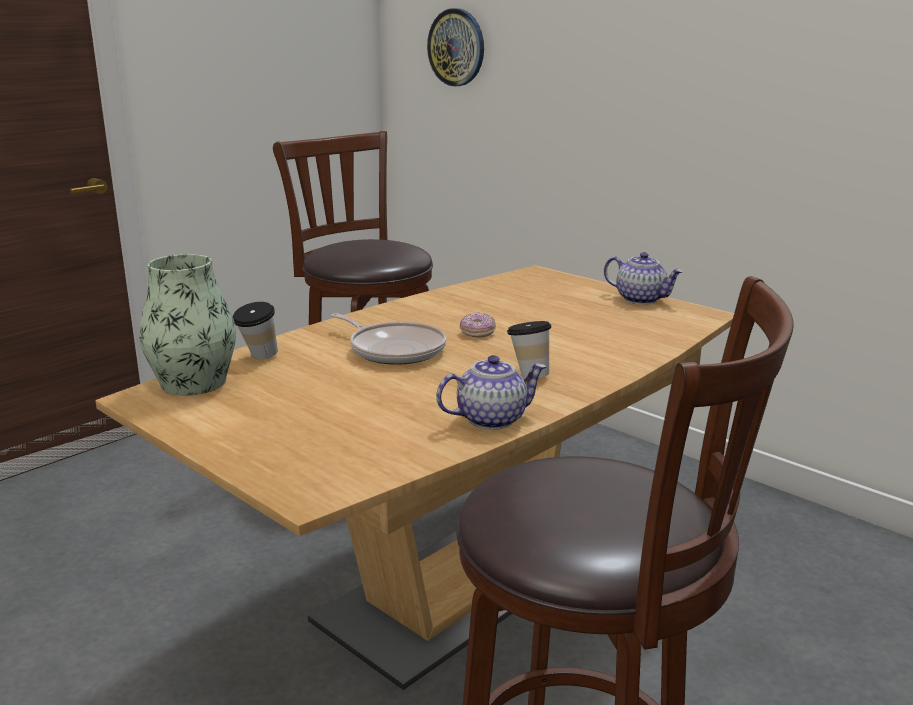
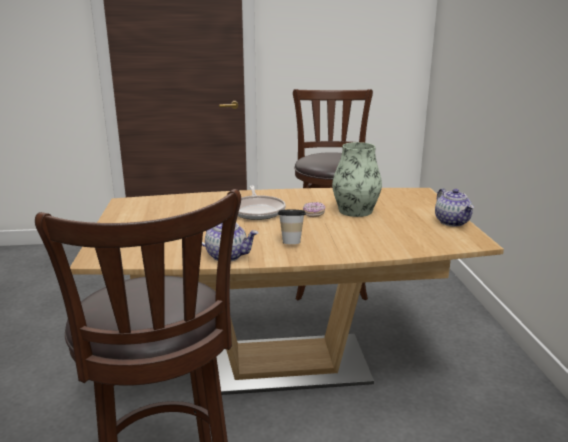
camera: 40 degrees right, 0 degrees up
vase [139,254,236,396] -> vase moved to [332,142,382,217]
cup [232,302,278,360] -> none
wall clock [427,8,484,86] -> none

